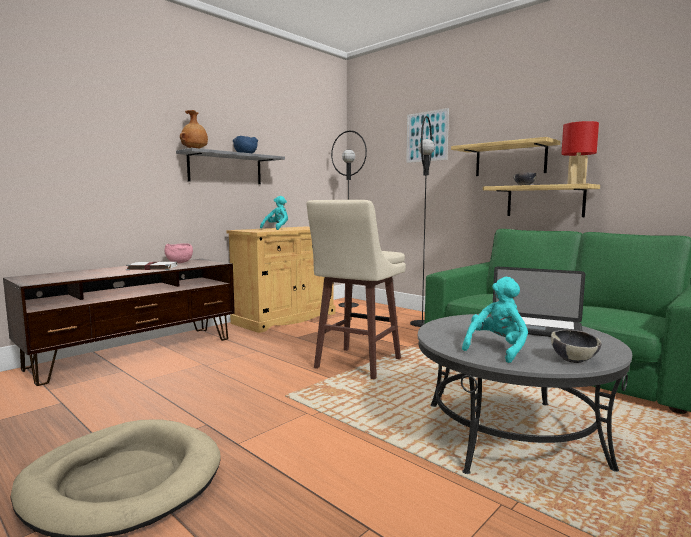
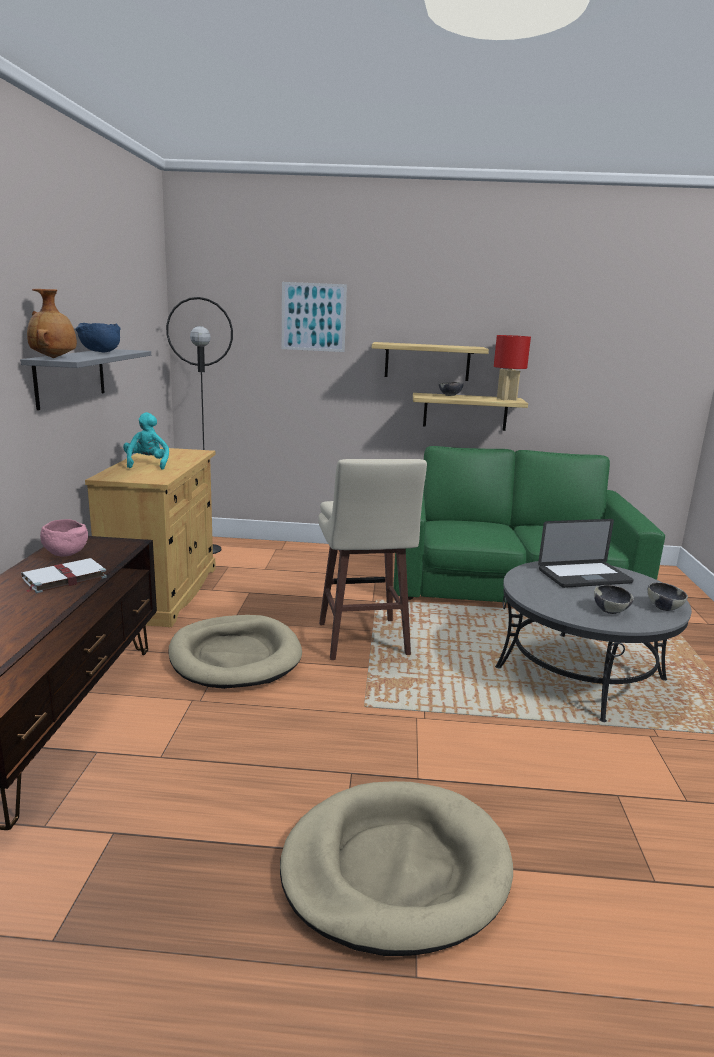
camera: 40 degrees left, 10 degrees up
black floor lamp [410,116,435,327] -> none
turquoise plush toy [462,277,528,363] -> bowl [594,585,633,614]
none -> beige dog bed [168,615,302,689]

